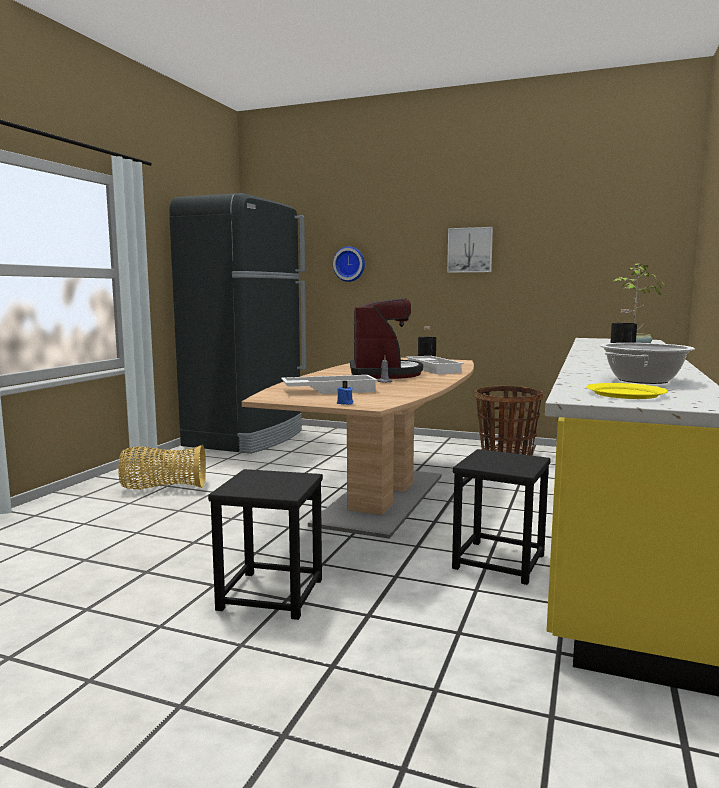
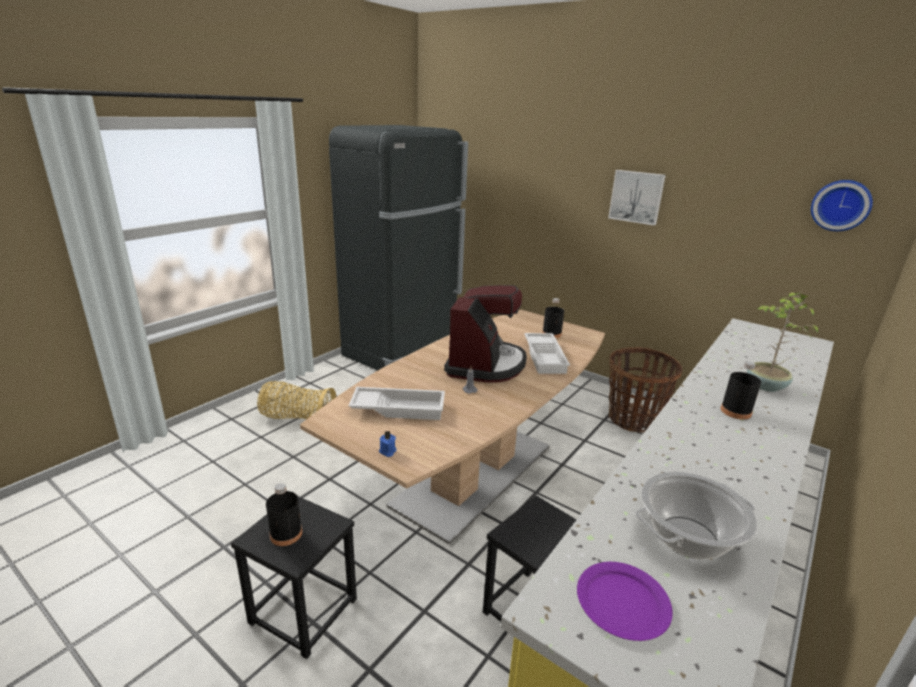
camera: 15 degrees right, 15 degrees up
wall clock [333,246,365,282] -> wall clock moved to [811,180,873,231]
yellow plate [586,383,668,399] -> purple plate [577,562,673,641]
none -> black bottle [266,483,302,546]

